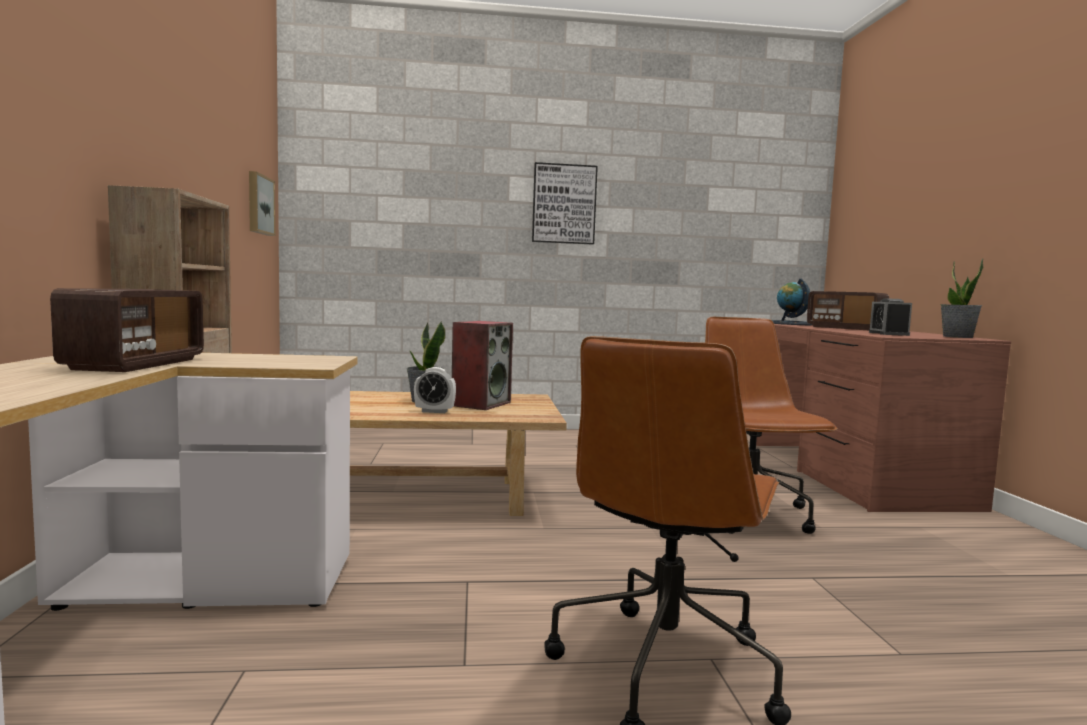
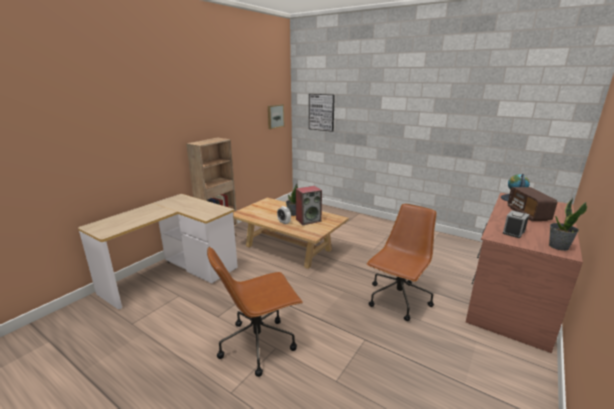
camera: 40 degrees right, 15 degrees up
radio [50,288,204,372] -> none
picture [532,162,598,244] -> picture moved to [309,94,335,132]

